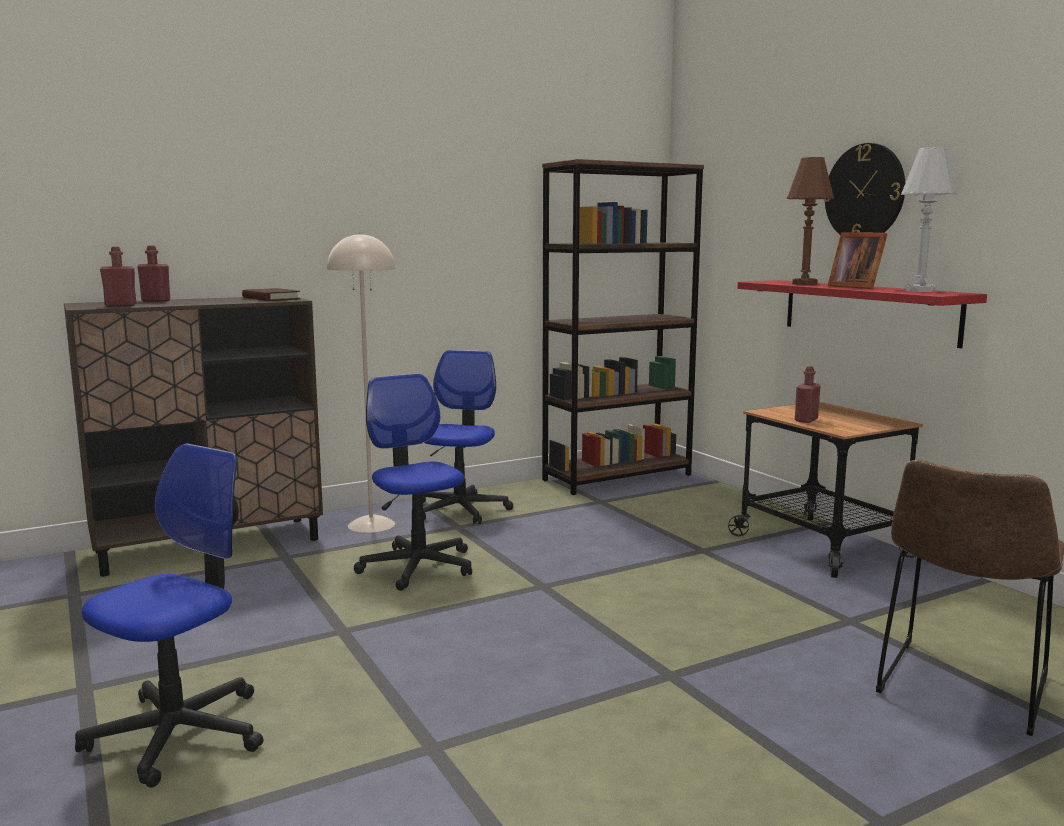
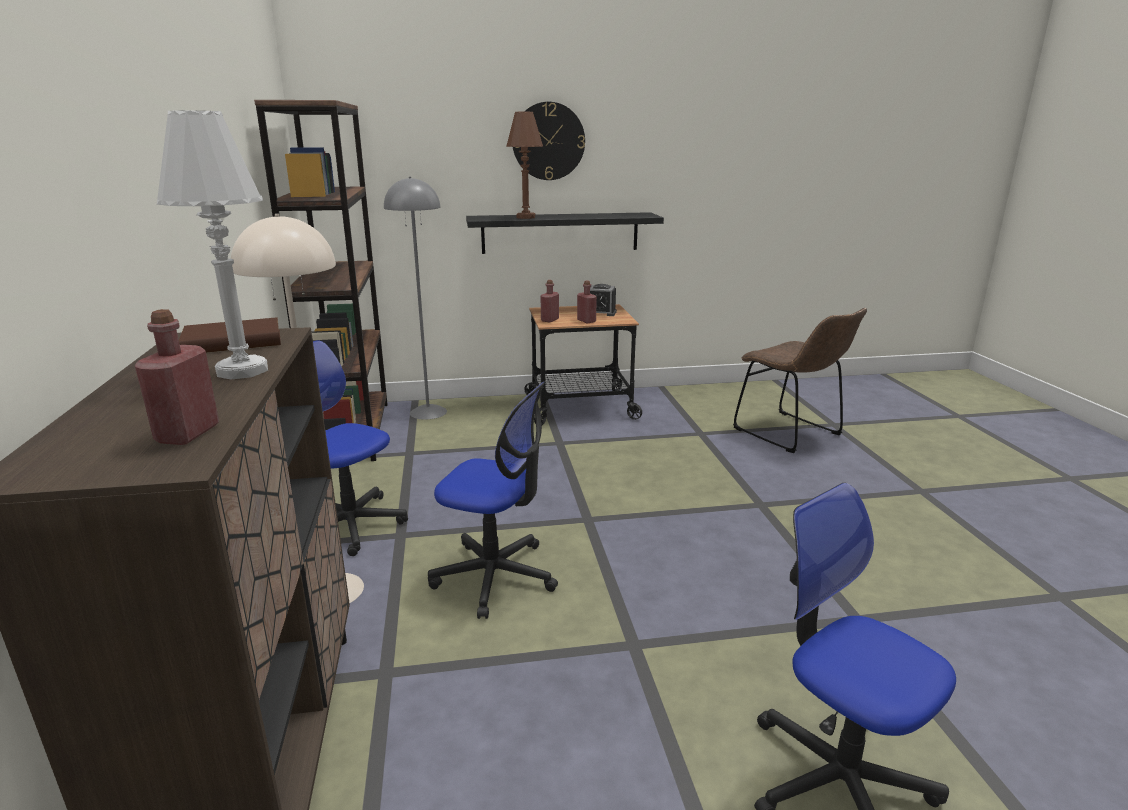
camera: 70 degrees left, 10 degrees up
red bottle [137,246,170,302] -> red bottle moved to [540,280,559,323]
office chair [354,374,472,591] -> office chair turned 150 degrees counterclockwise [428,382,558,619]
red shelf [738,280,987,348] -> black shelf [466,212,664,254]
picture frame [828,233,888,289] -> none
white table lamp [901,147,957,292] -> white table lamp moved to [157,111,268,380]
none -> grey floor lamp [384,177,447,420]
none -> alarm clock [590,284,617,316]

